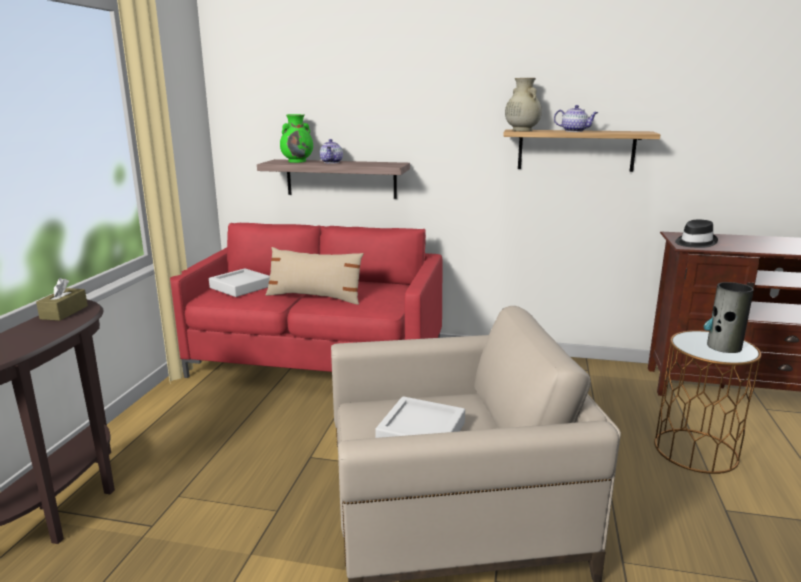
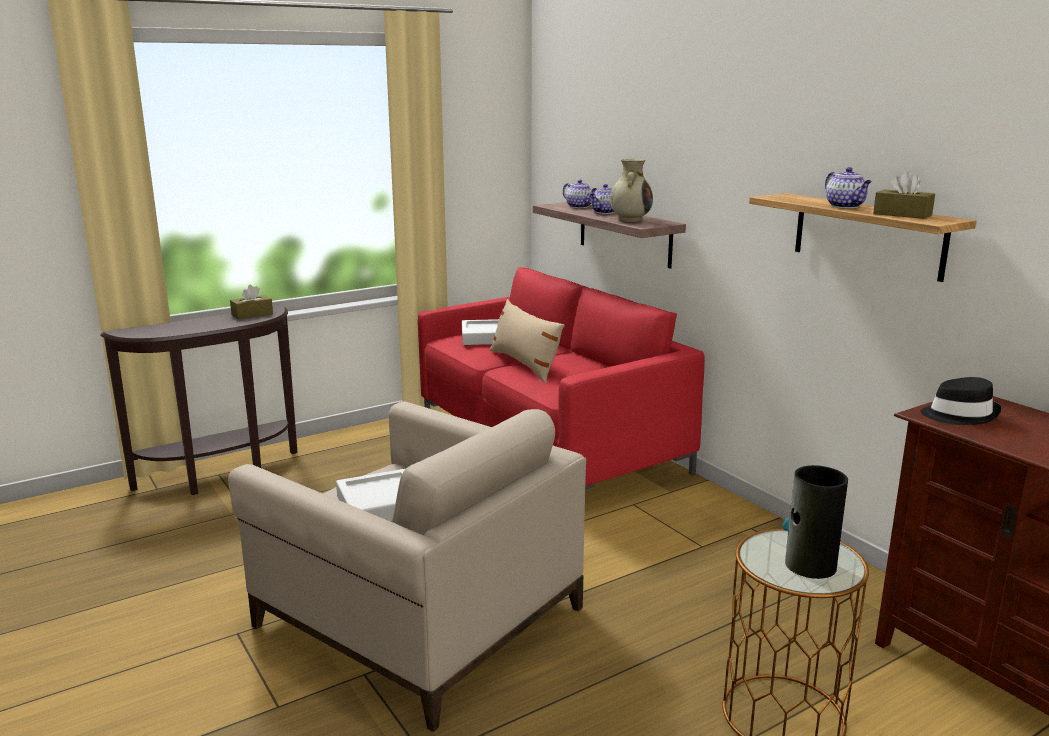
camera: 45 degrees right, 0 degrees up
green vase [280,114,313,163] -> teapot [563,180,597,208]
beige vase [505,78,542,131] -> beige vase moved to [610,159,653,222]
none -> brown tissue box [873,171,935,219]

